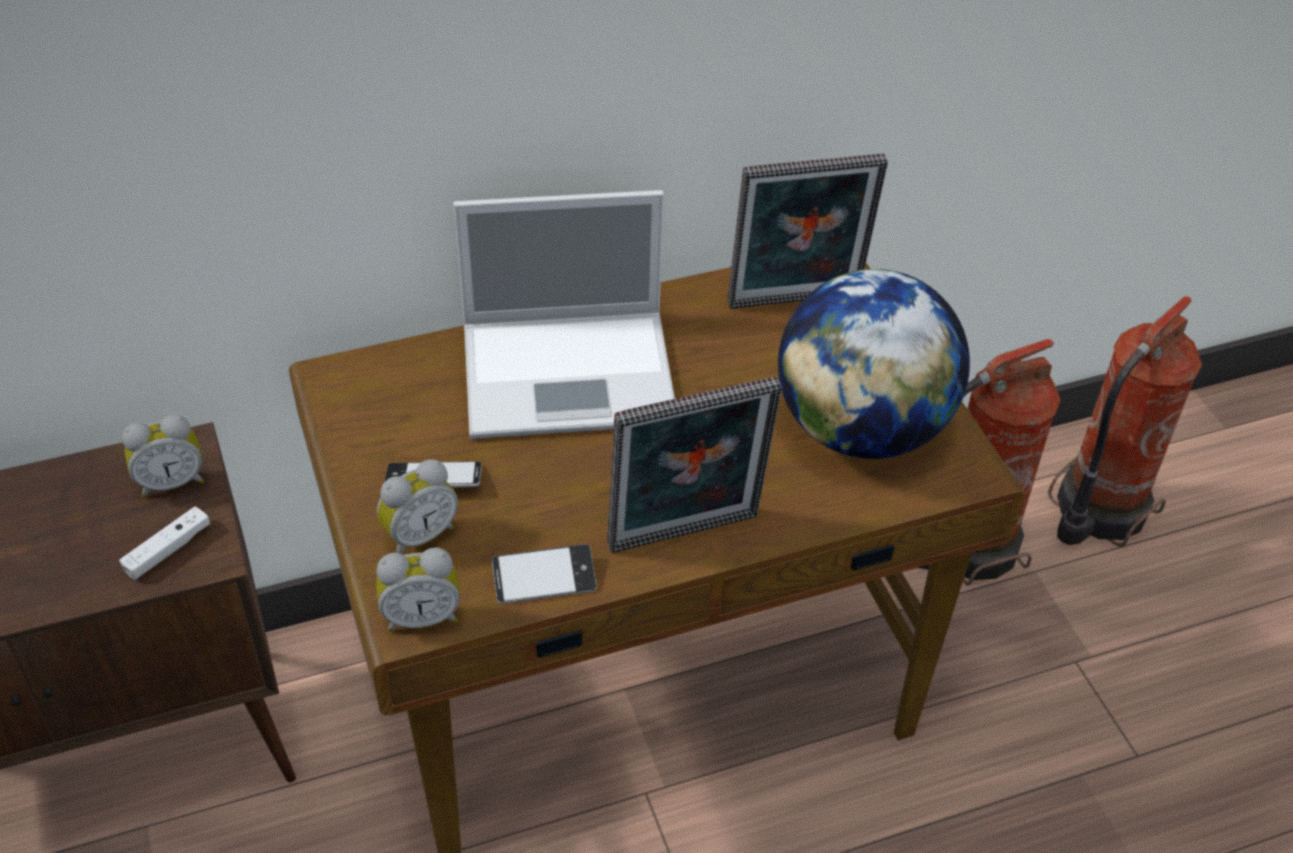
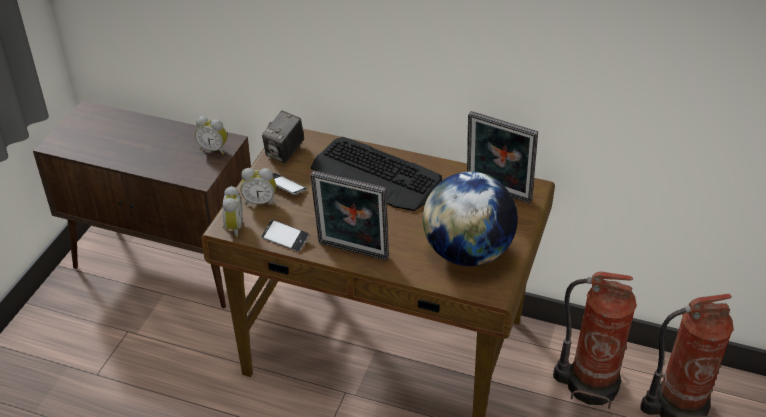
camera: 40 degrees right, 5 degrees down
white game controller [119,506,211,580] -> none
alarm clock [376,548,460,632] -> alarm clock turned 120 degrees counterclockwise [222,186,243,237]
laptop [454,190,675,439] -> keyboard [311,137,442,211]
none -> camera [262,111,304,163]

